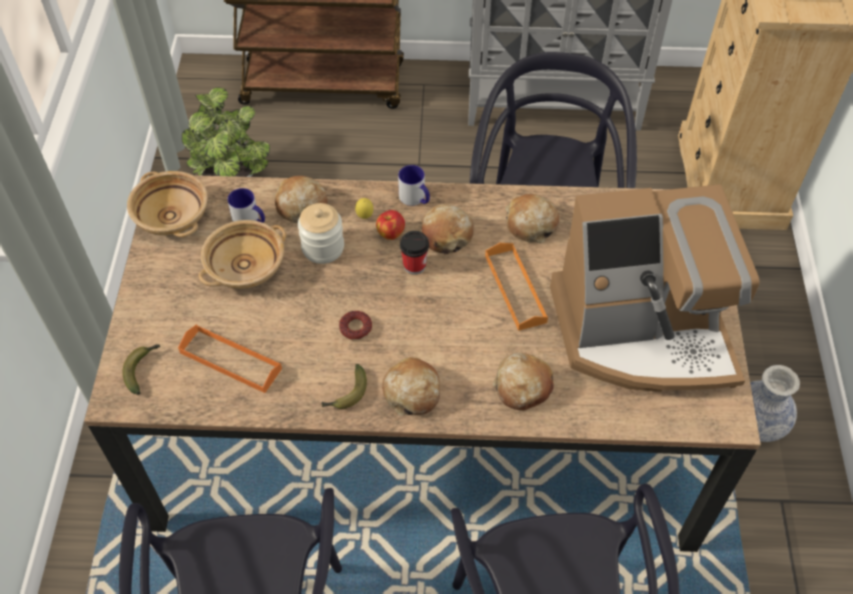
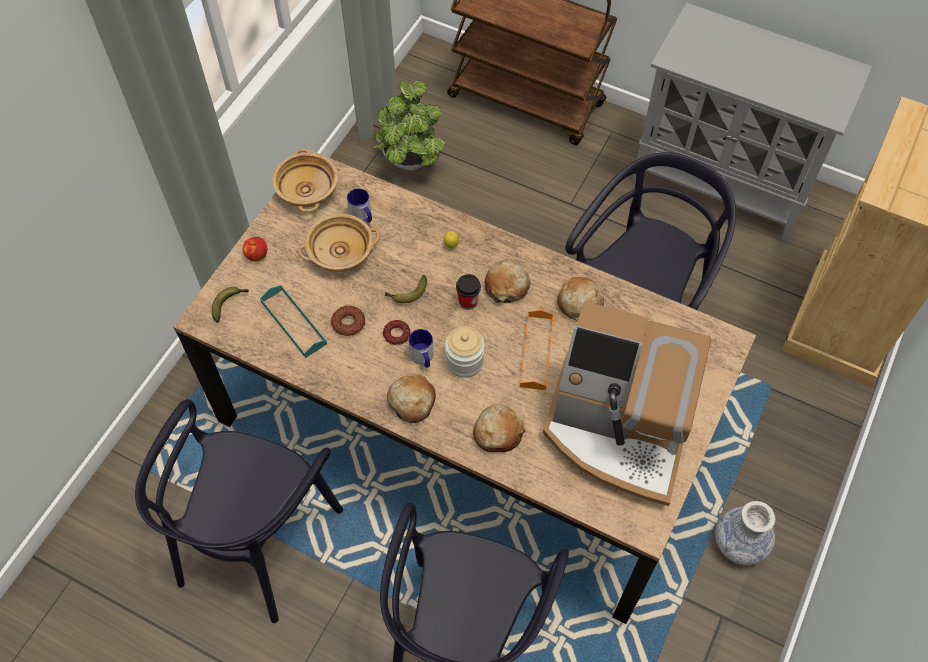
camera: 25 degrees right, 5 degrees up
orange tray [178,325,282,393] -> turquoise tray [260,285,327,358]
bread [275,176,328,223] -> none
jar [298,203,344,264] -> jar moved to [445,326,485,378]
banana [322,364,367,409] -> banana moved to [385,275,427,303]
apple [376,210,405,240] -> apple moved to [242,237,267,262]
mug [398,165,430,206] -> mug moved to [408,329,433,368]
none -> donut [331,305,365,336]

